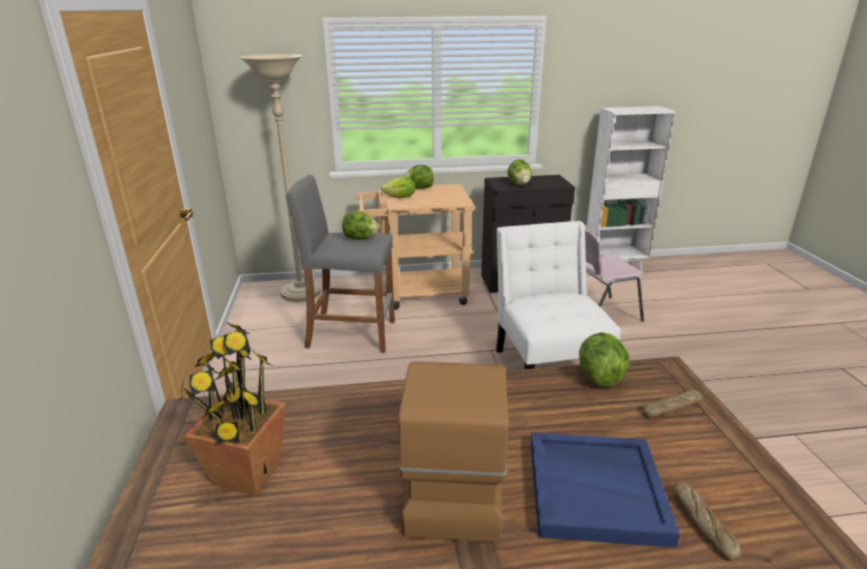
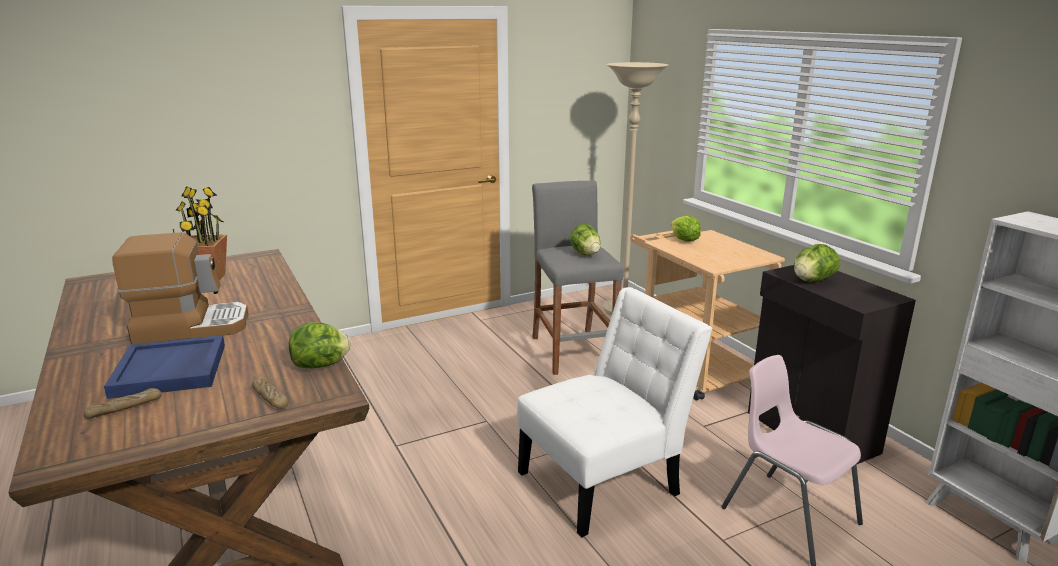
camera: 70 degrees right, 5 degrees down
lettuce [403,165,434,189] -> none

